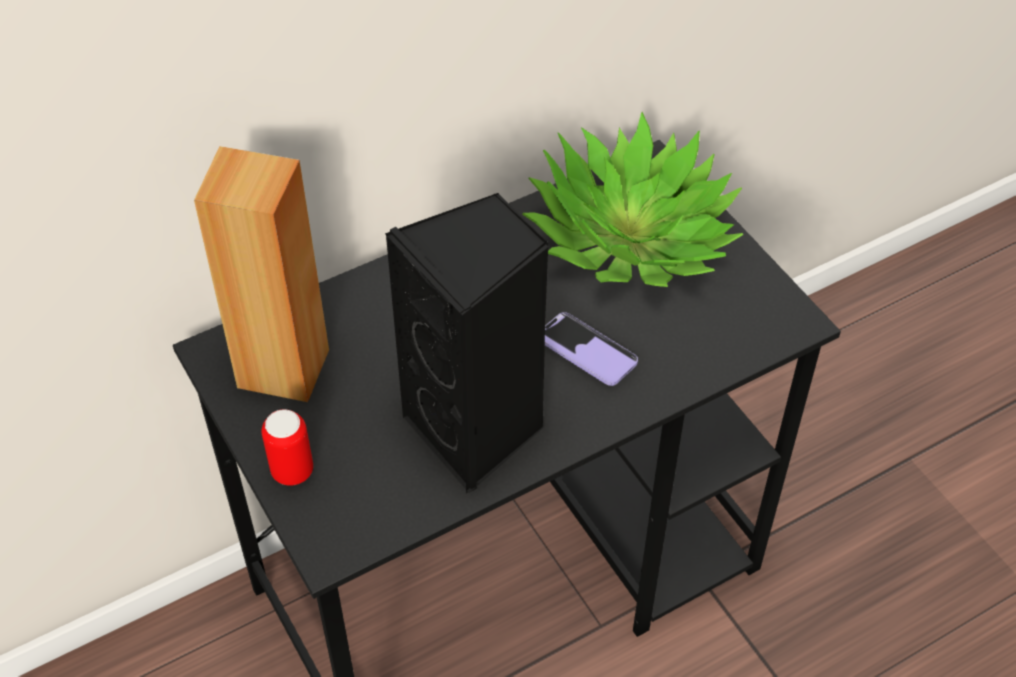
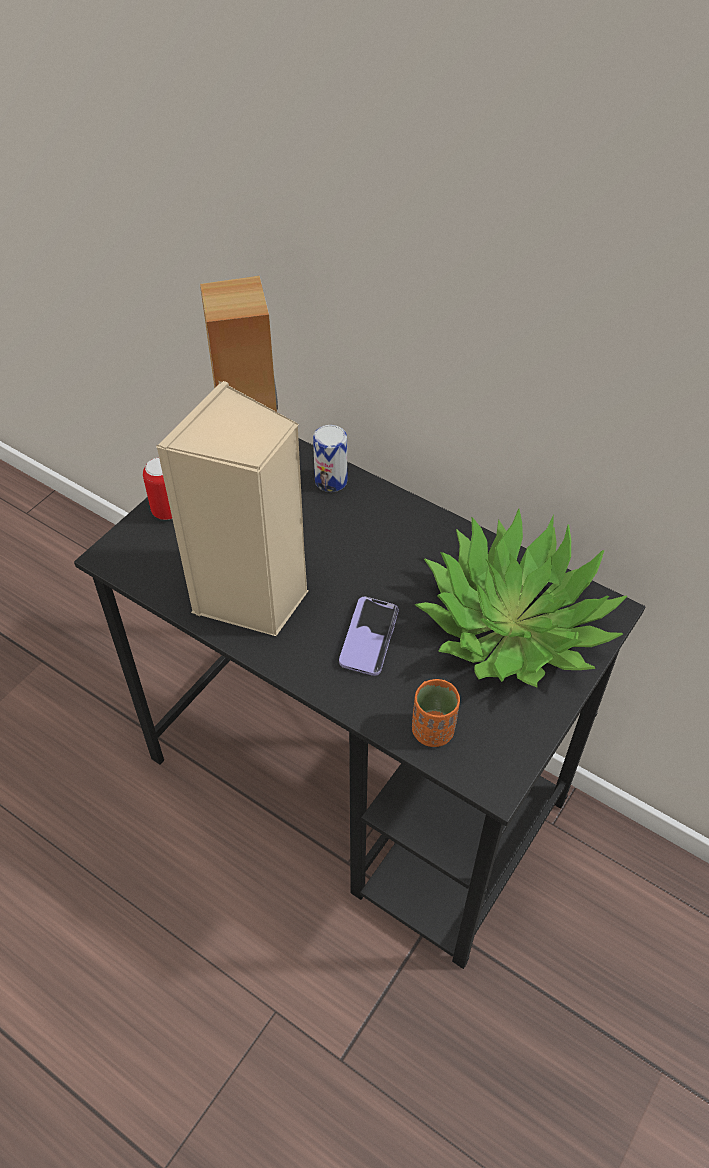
camera: 65 degrees right, 0 degrees up
black speaker [385,193,550,493] -> beige speaker [157,380,308,636]
none -> can [313,425,347,492]
none -> orange cup [412,679,460,747]

